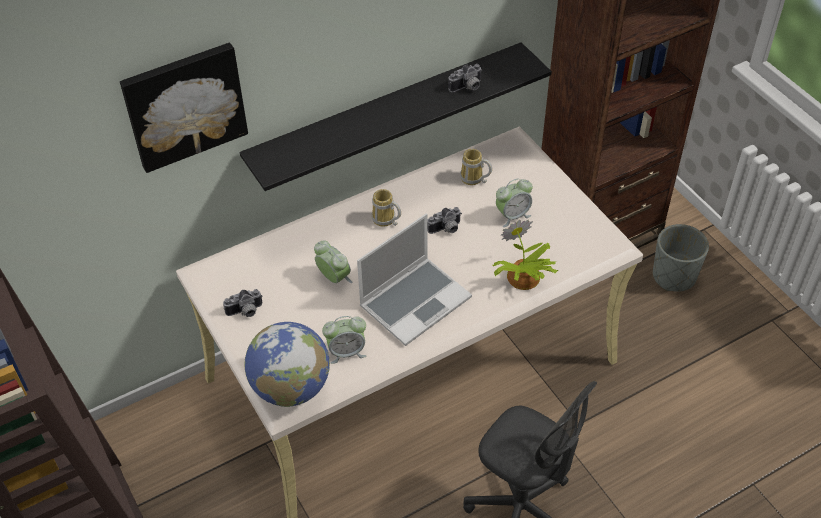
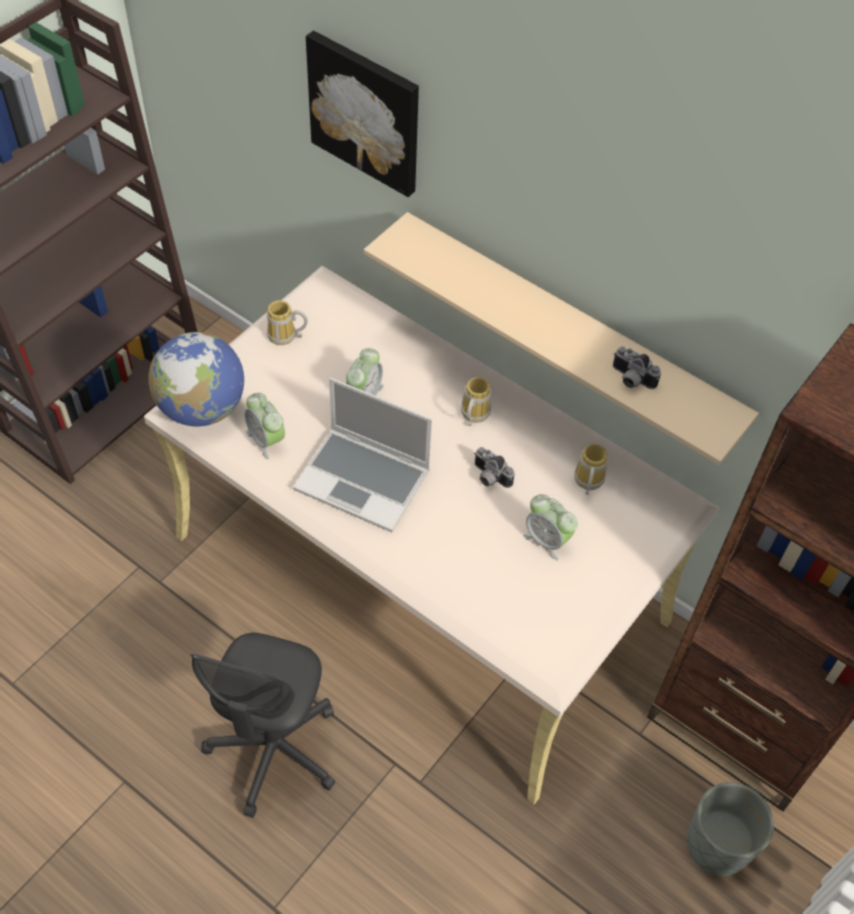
camera: 65 degrees right, 5 degrees up
camera [223,289,262,317] -> mug [267,300,308,345]
black shelf [240,42,552,191] -> beige shelf [364,212,759,465]
potted plant [492,220,558,290] -> none

